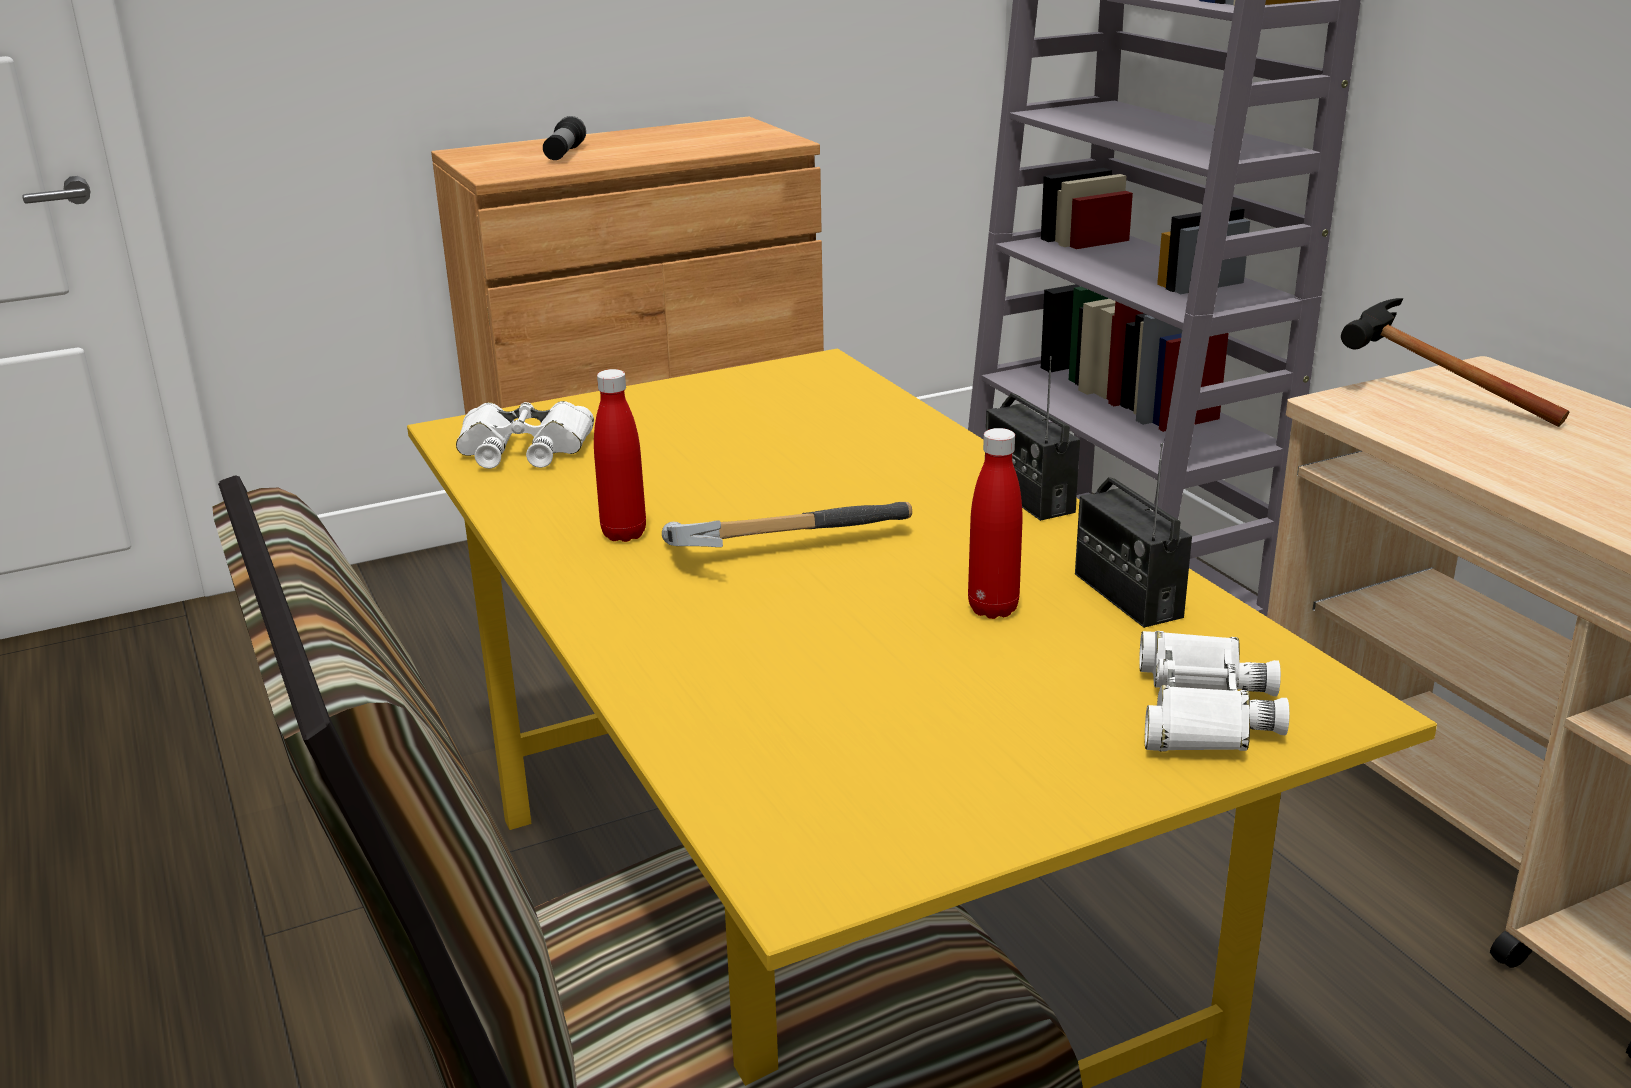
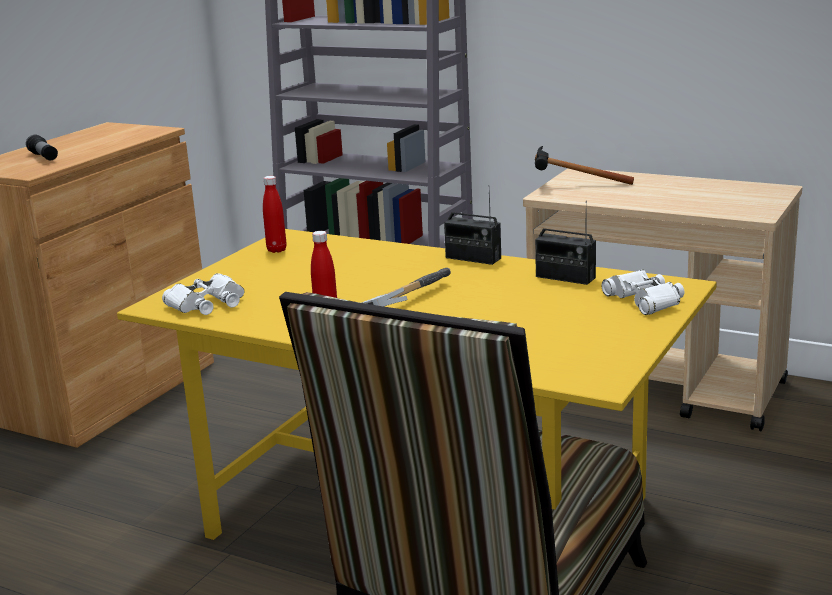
camera: 35 degrees left, 5 degrees down
red bottle [968,428,1022,619] -> red bottle moved to [263,176,287,253]

